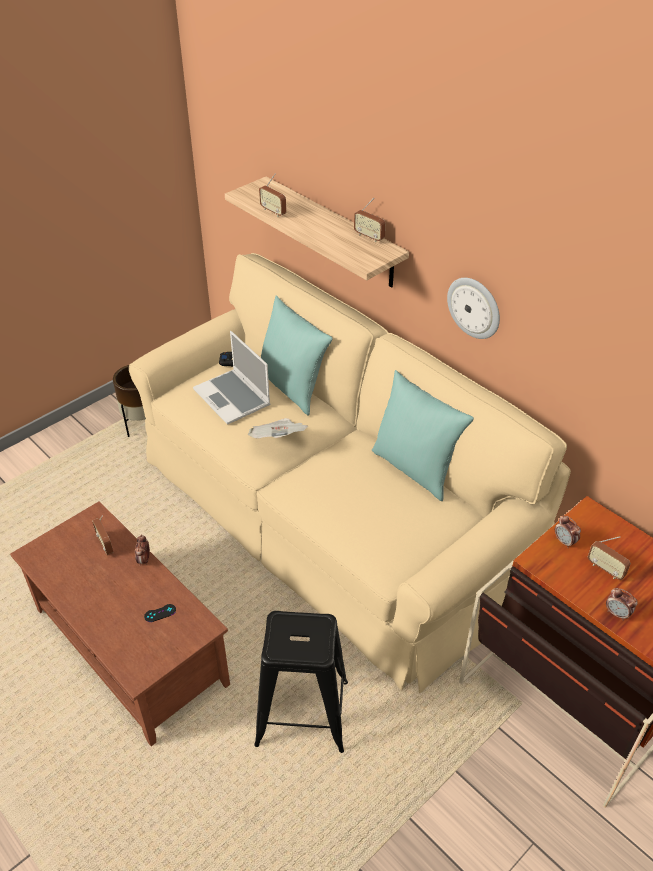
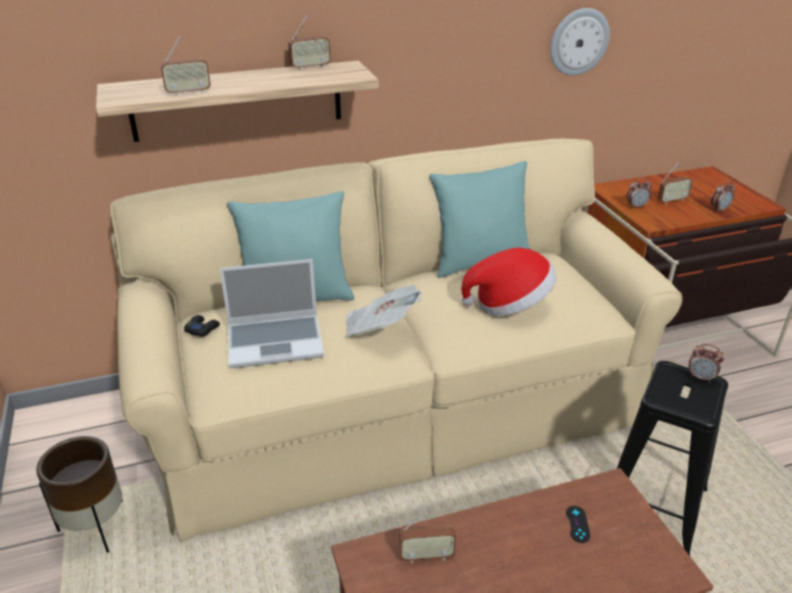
camera: 65 degrees left, 10 degrees down
alarm clock [135,534,150,566] -> alarm clock moved to [689,344,725,383]
wall clock [447,278,500,339] -> wall clock moved to [550,8,610,76]
none -> hat [461,248,556,316]

